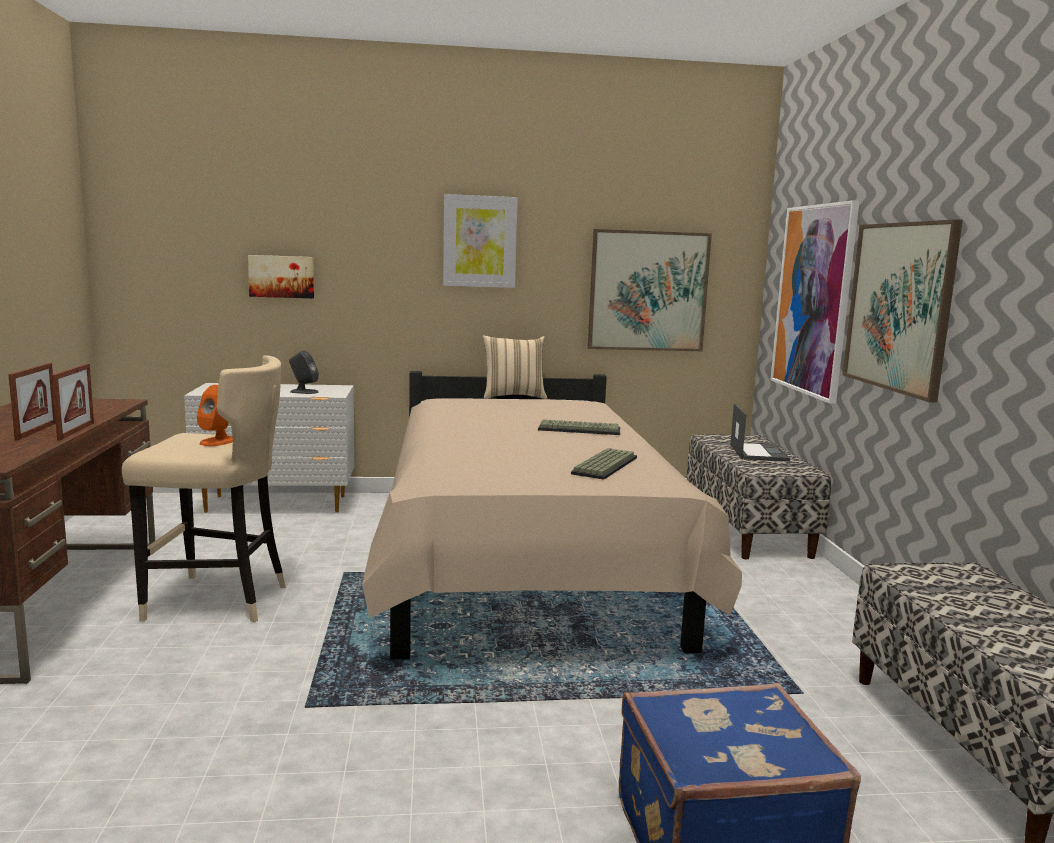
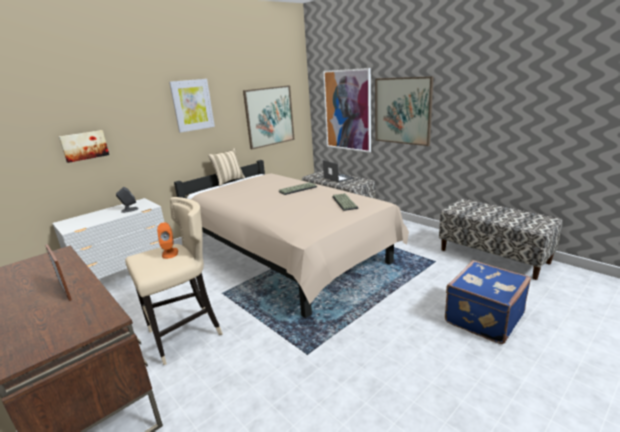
camera: 35 degrees left, 10 degrees up
picture frame [52,363,94,440] -> none

